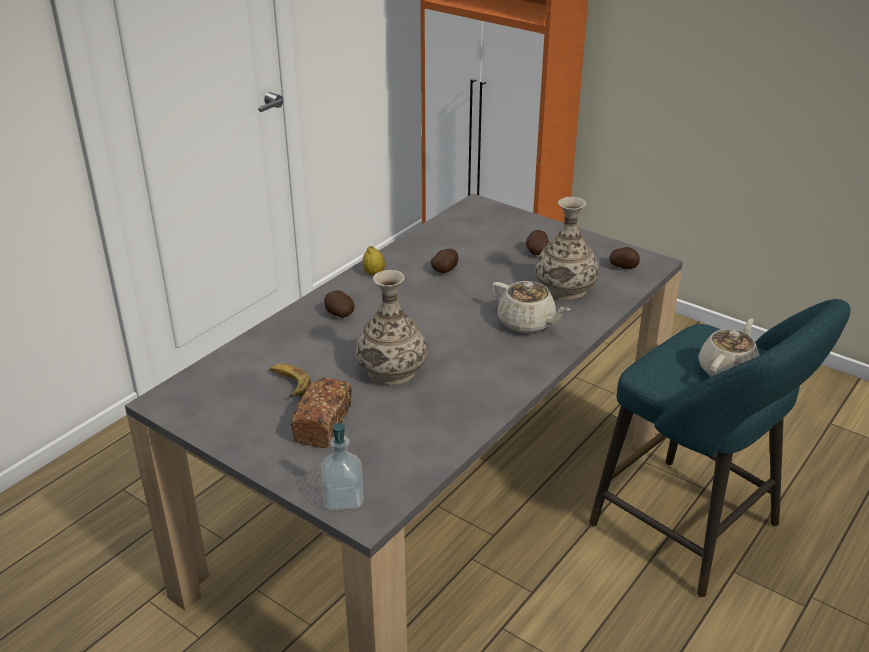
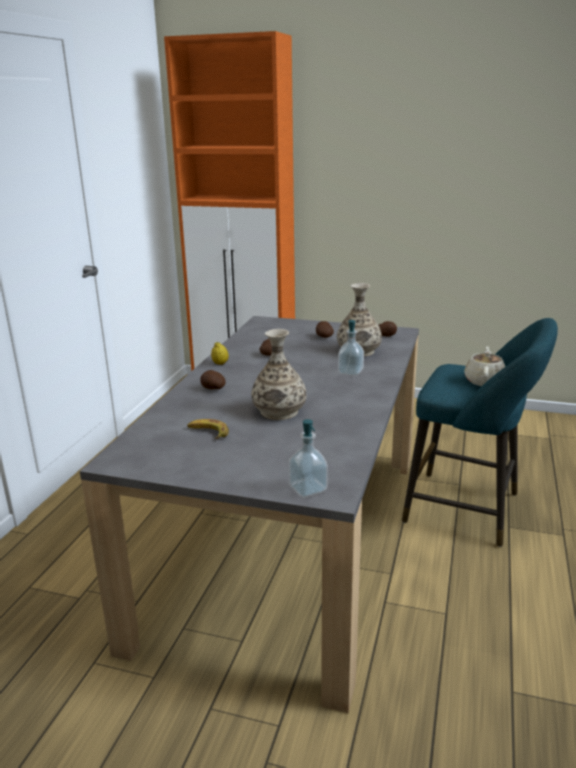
camera: 20 degrees left, 10 degrees down
bread [291,378,352,448] -> none
beige teapot [492,281,570,334] -> soap dispenser [338,320,364,376]

